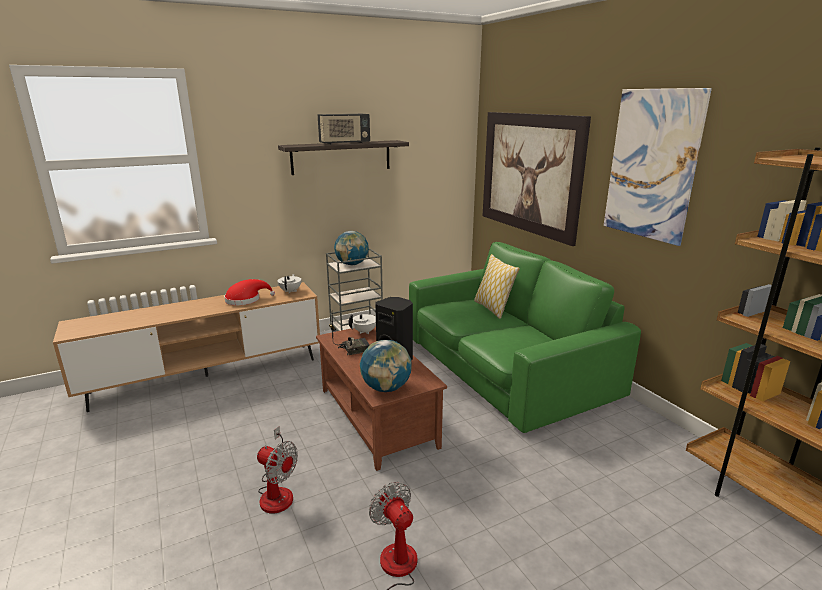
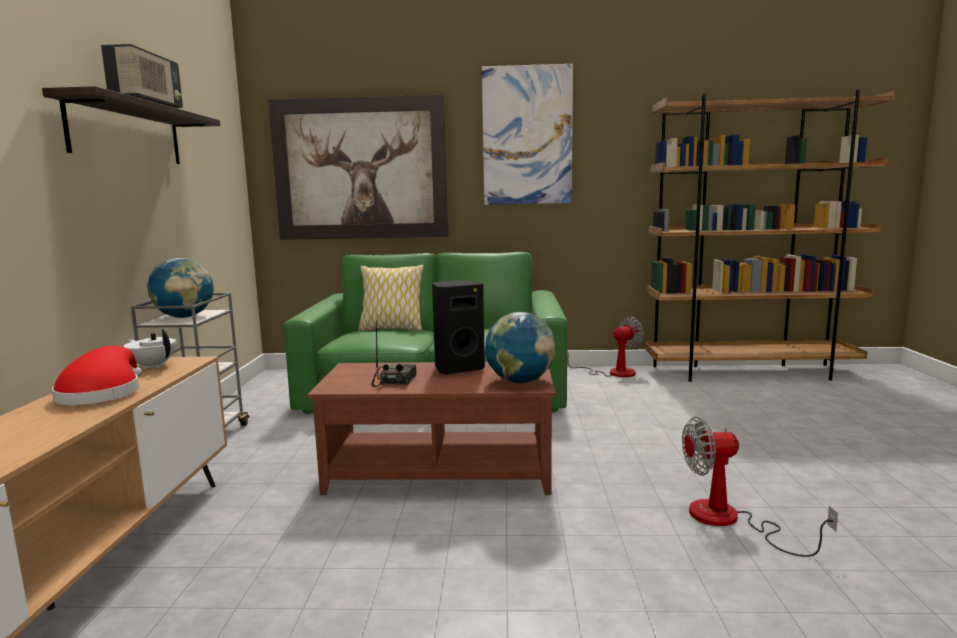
camera: 60 degrees left, 10 degrees down
fan [257,426,298,513] -> fan moved to [567,316,644,377]
white teapot [348,314,376,334] -> none

